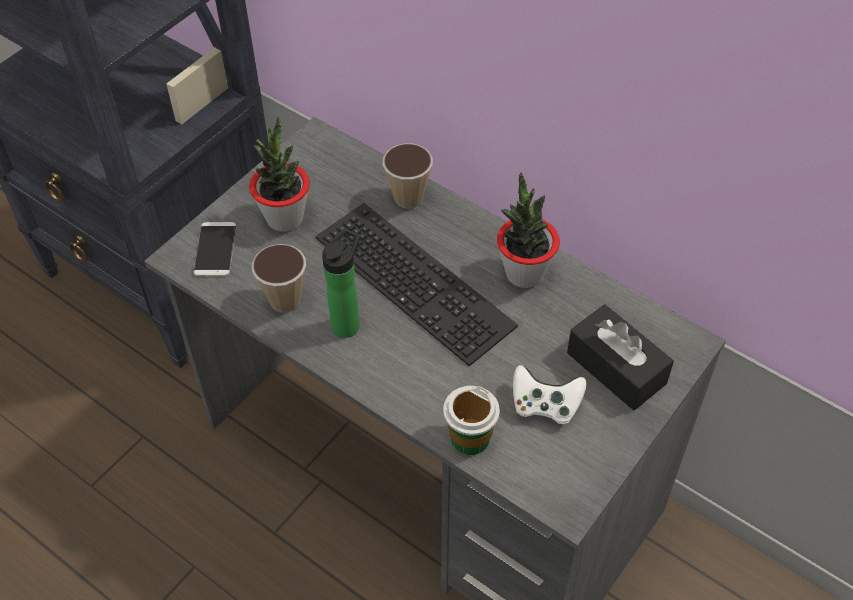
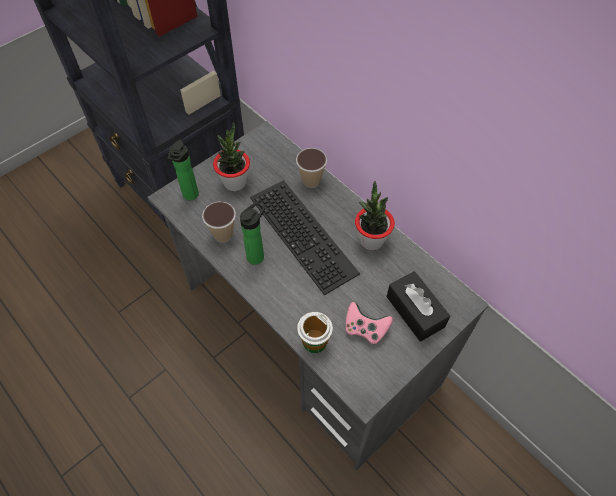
camera: 10 degrees right, 5 degrees up
phone [194,222,236,276] -> bottle [168,140,199,200]
white game controller [513,365,586,424] -> pink game controller [346,302,393,344]

